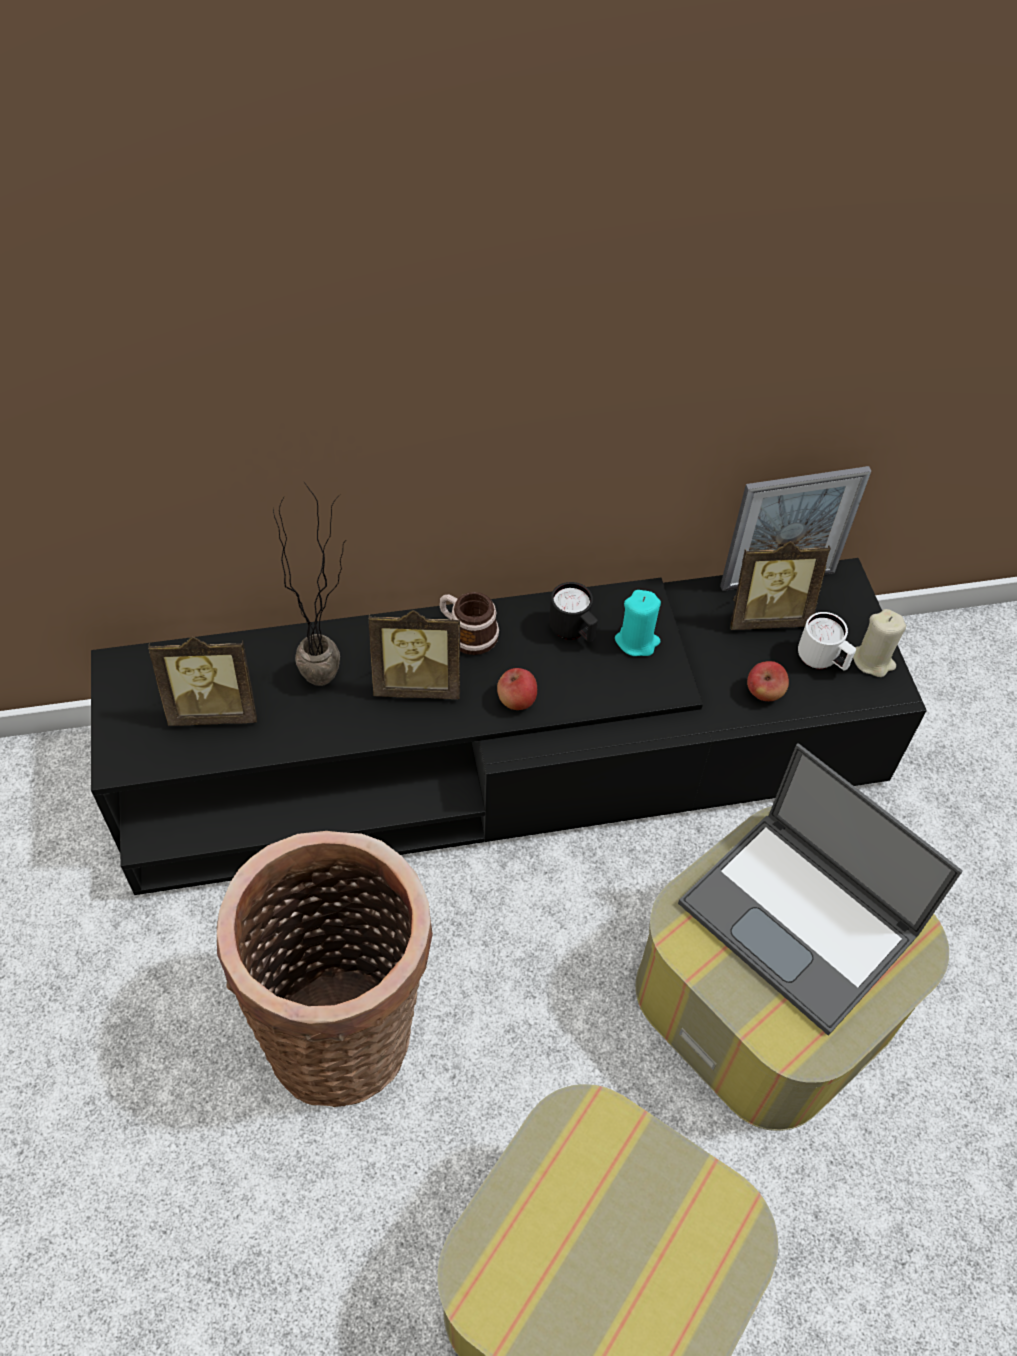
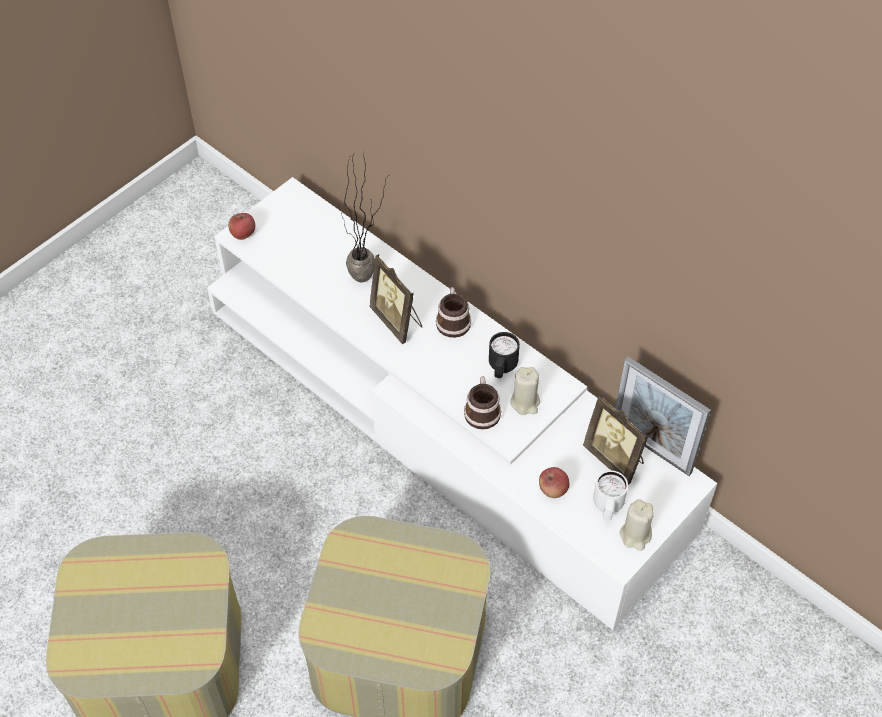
camera: 55 degrees right, 0 degrees up
black tv stand [91,558,927,895] -> white tv stand [207,177,717,630]
picture frame [148,637,257,726] -> none
basket [217,831,433,1107] -> none
apple [497,668,537,710] -> apple moved to [228,213,255,240]
turquoise candle [615,590,661,656] -> beige candle [510,367,540,415]
laptop [678,743,963,1036] -> none
none -> mug [464,376,501,429]

